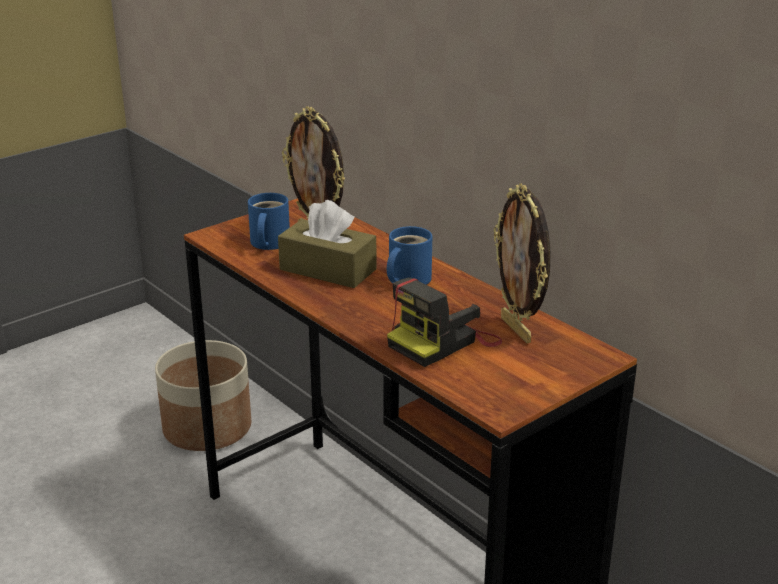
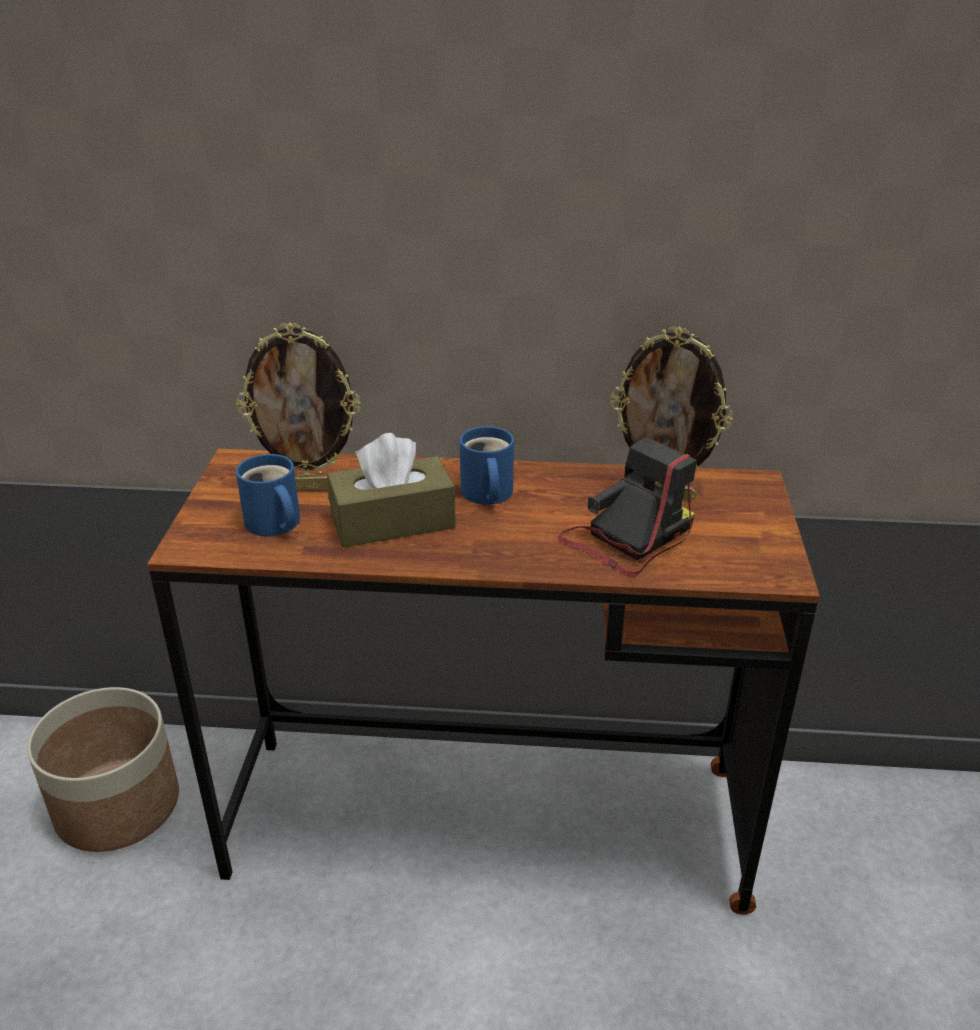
camera: 45 degrees left, 5 degrees up
camera [387,277,502,367] -> camera turned 135 degrees counterclockwise [558,437,697,577]

